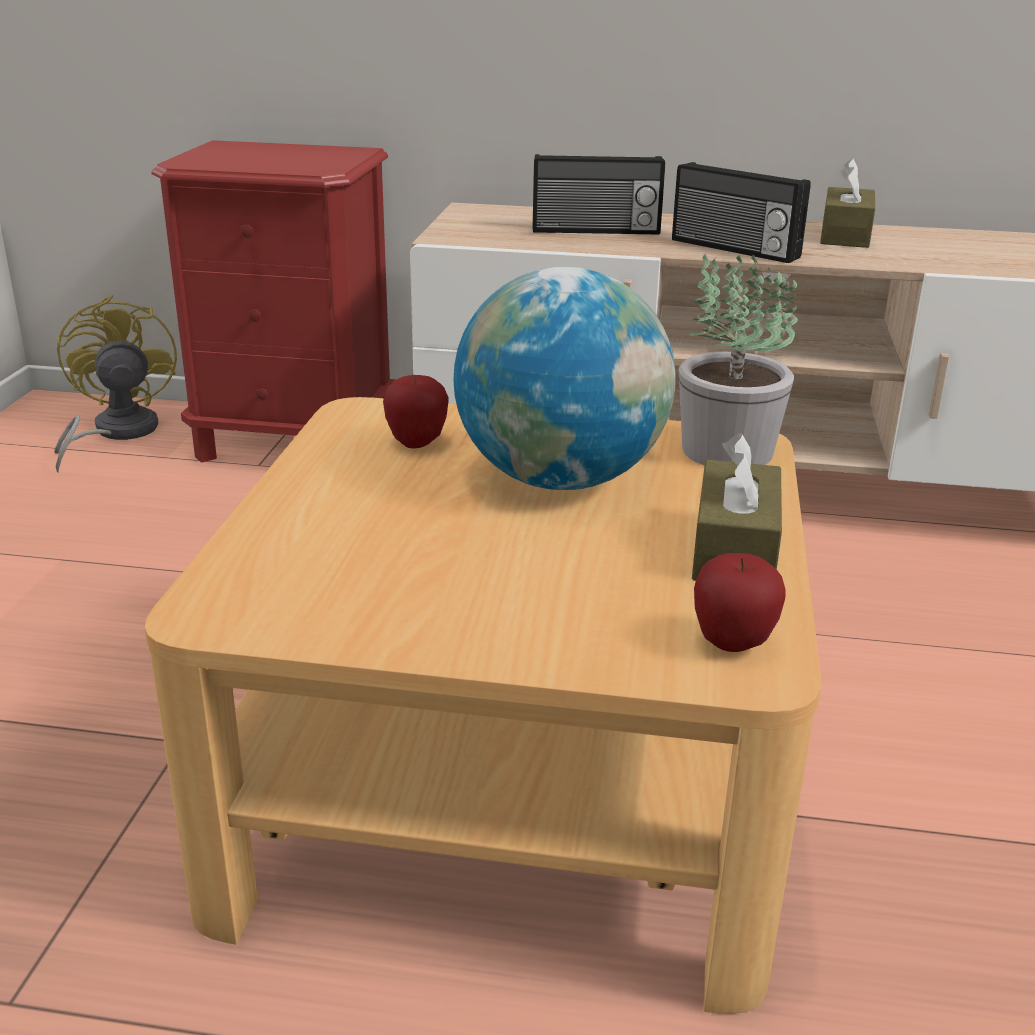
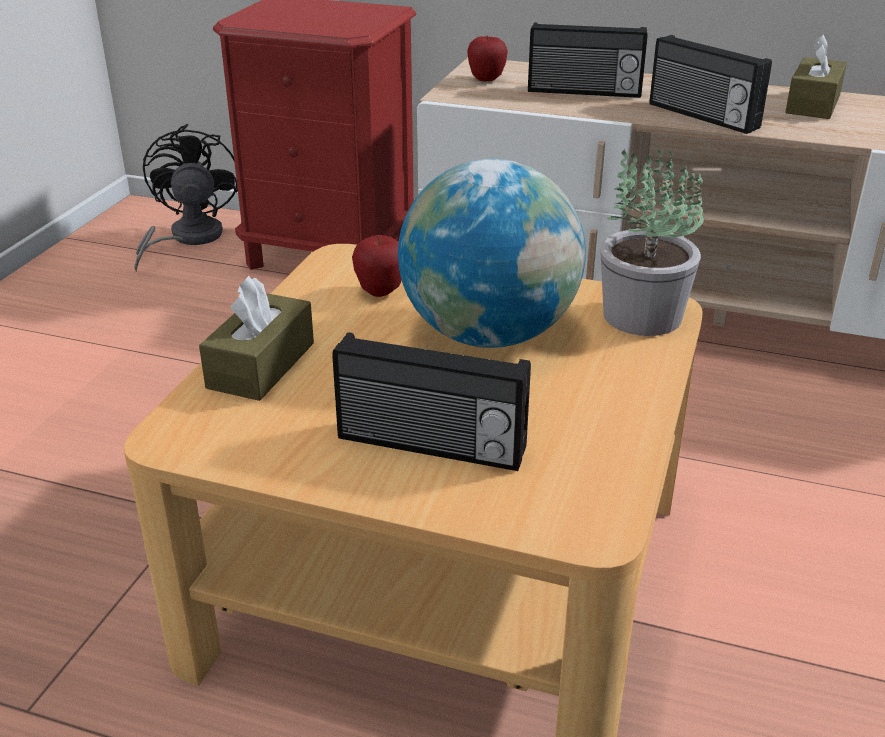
camera: 10 degrees right, 5 degrees up
yellow fan [54,295,177,473] -> black fan [134,124,238,272]
brown tissue box [692,433,782,581] -> brown tissue box moved to [199,276,314,401]
apple [694,553,786,652] -> apple moved to [467,36,508,81]
none -> radio [332,332,531,471]

